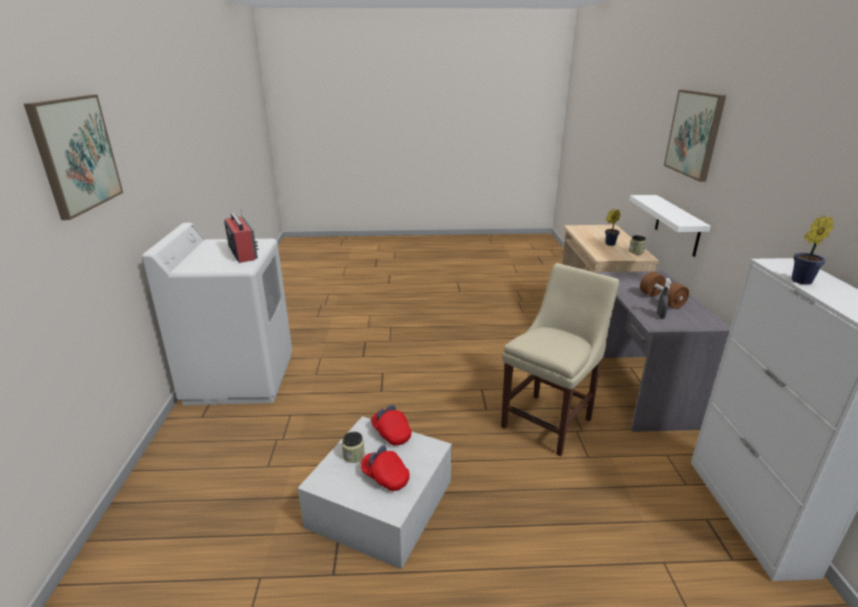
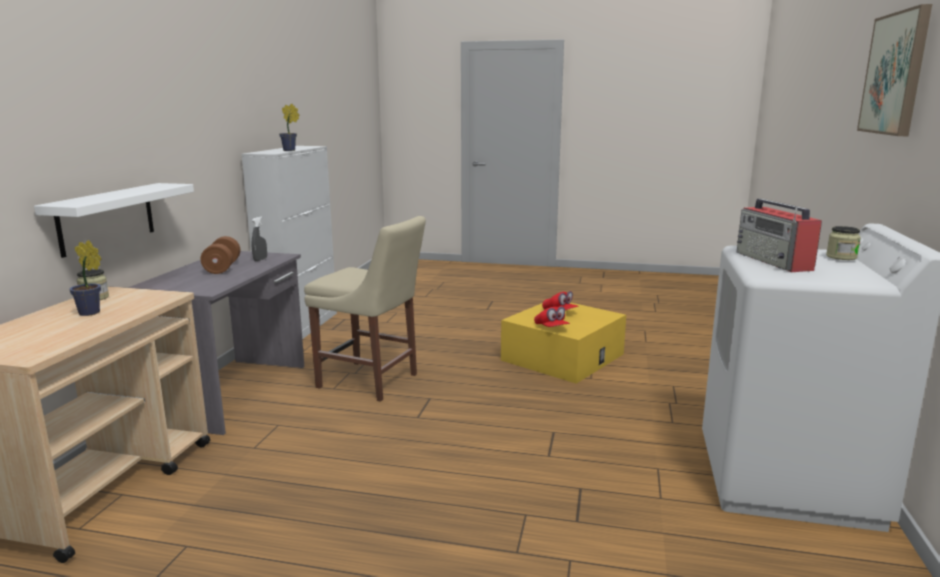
camera: 165 degrees left, 10 degrees down
white storage box [298,416,452,570] -> yellow storage box [501,303,626,384]
jar [342,432,365,463] -> jar moved to [826,226,861,260]
beige chair [501,263,619,456] -> beige chair turned 120 degrees counterclockwise [304,216,426,402]
picture [664,90,726,182] -> none

